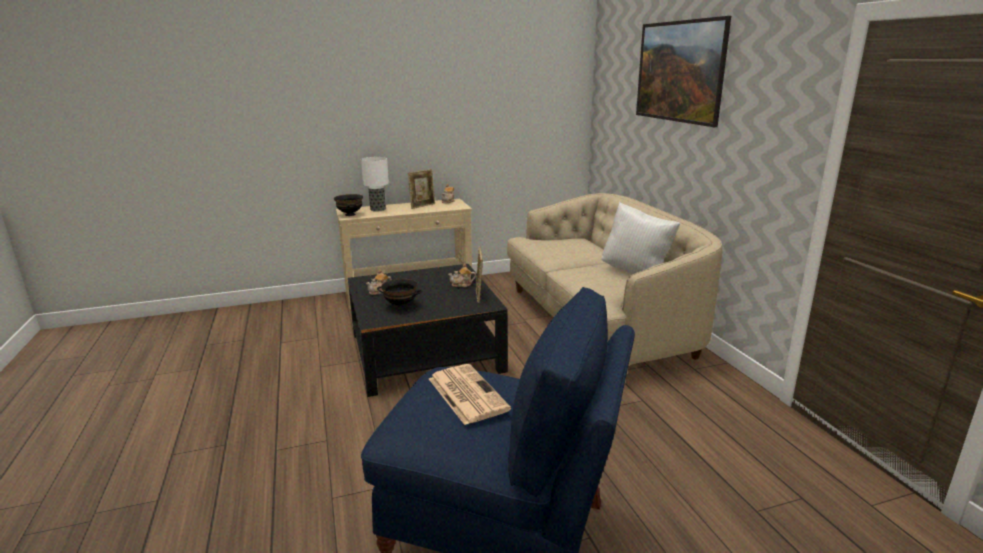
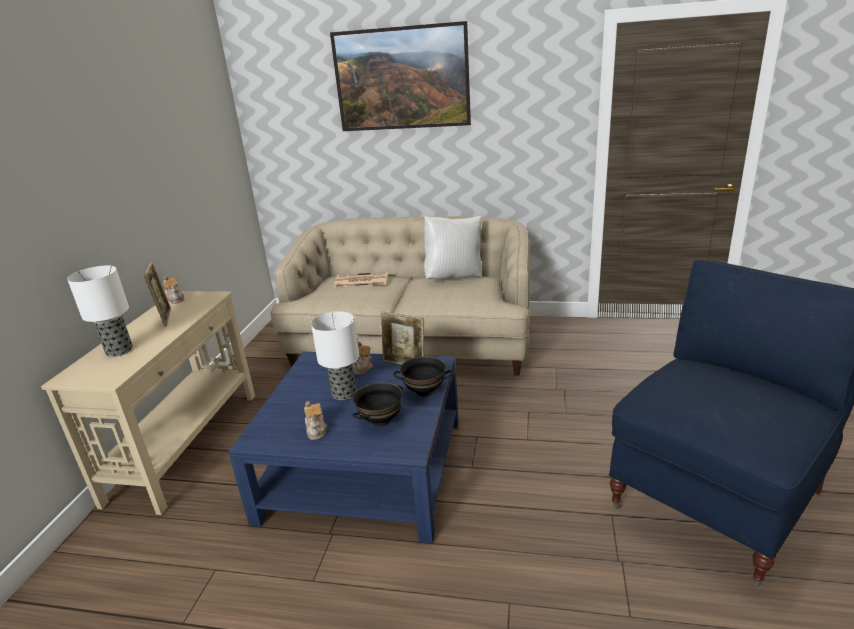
camera: 60 degrees left, 5 degrees up
black bowl [334,194,363,216] -> black bowl moved to [393,356,454,397]
black coffee table [348,264,508,397] -> blue coffee table [228,352,459,543]
newspaper [429,364,511,425] -> newspaper moved to [334,272,388,288]
none -> table lamp [311,311,359,400]

